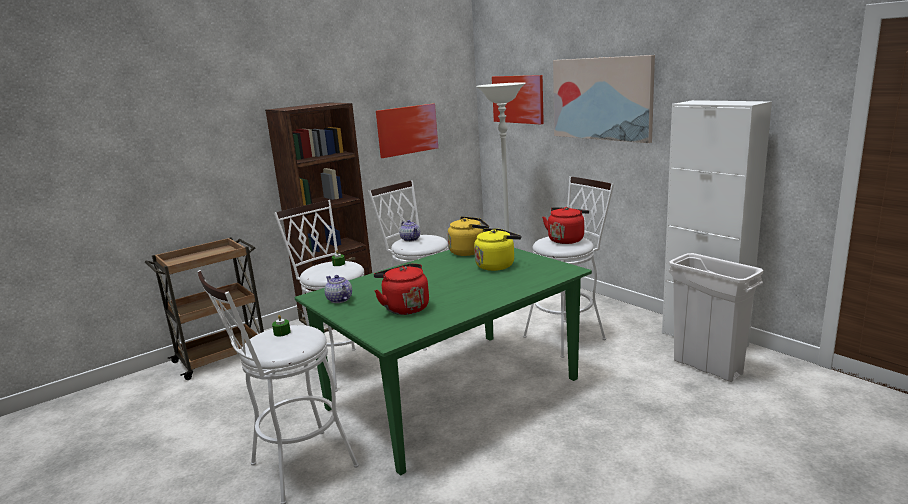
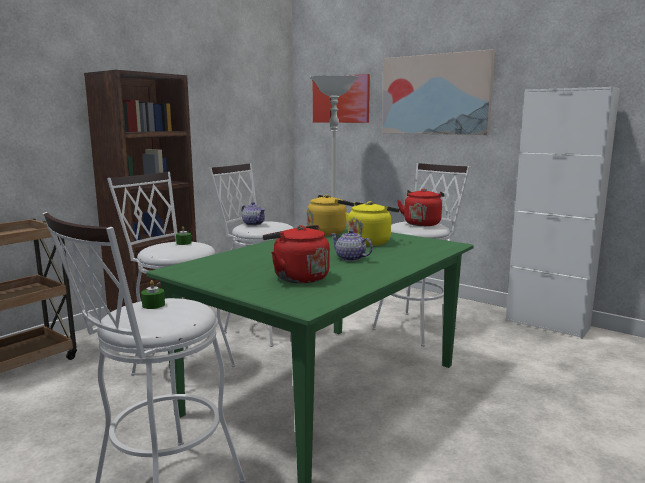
camera: 15 degrees left, 5 degrees down
teapot [325,275,352,303] -> teapot moved to [331,230,373,261]
picture [376,103,438,158] -> none
white trash can [668,253,763,382] -> none

